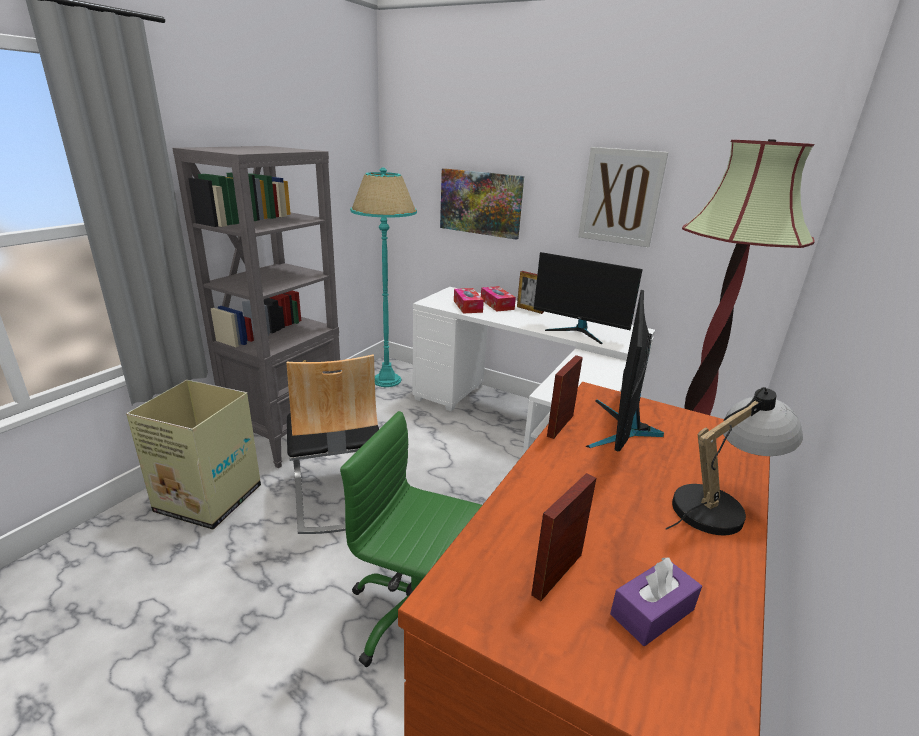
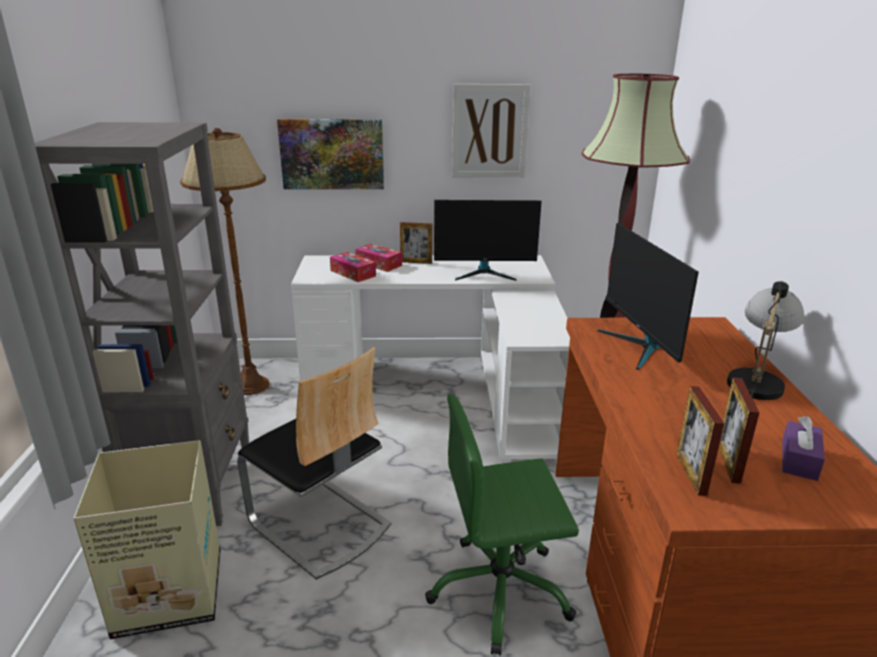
camera: 30 degrees left, 0 degrees up
turquoise floor lamp [350,168,417,387] -> brown floor lamp [180,128,270,395]
picture frame [547,355,583,439] -> picture frame moved to [676,386,724,496]

